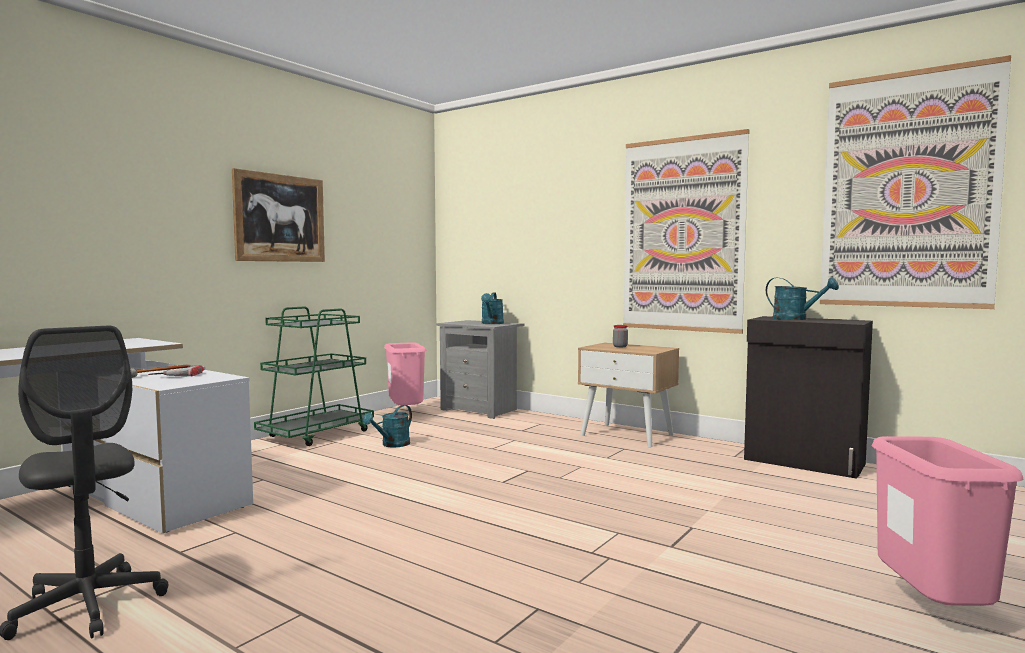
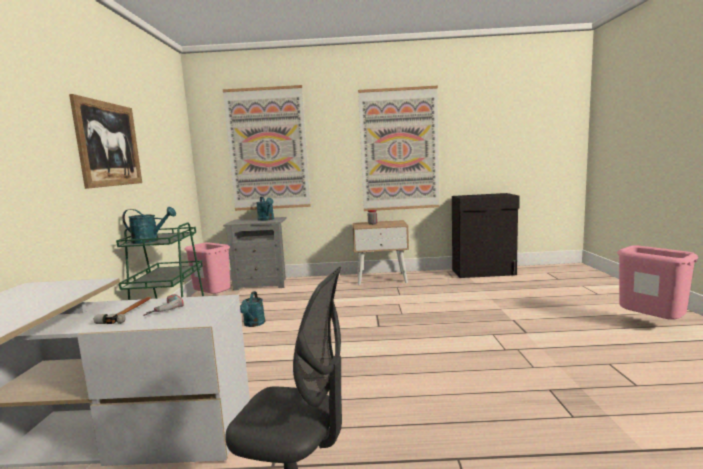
camera: 35 degrees left, 5 degrees up
turquoise watering can [766,277,839,320] -> turquoise watering can moved to [122,207,176,244]
picture [820,55,1011,309] -> picture moved to [223,85,311,211]

